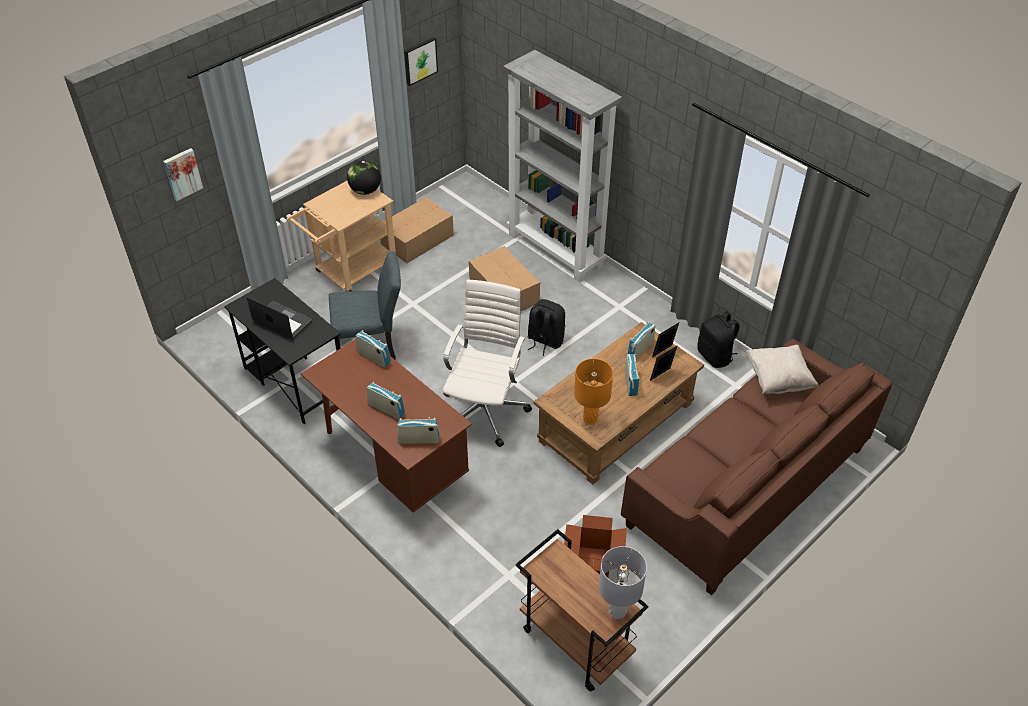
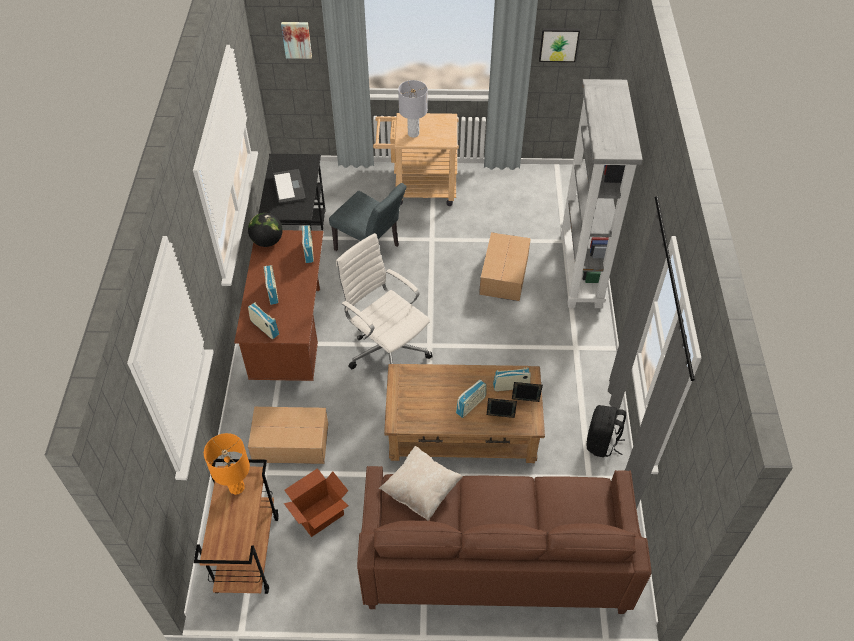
camera: 45 degrees right, 5 degrees up
globe [347,161,381,195] -> globe moved to [248,213,283,247]
cardboard box [380,197,454,263] -> cardboard box moved to [248,407,328,464]
white office chair [443,280,532,447] -> white office chair turned 105 degrees counterclockwise [336,233,433,369]
black backpack [527,299,565,356] -> none
orange table lamp [574,359,613,425] -> orange table lamp moved to [204,433,250,495]
grey table lamp [599,546,647,619] -> grey table lamp moved to [398,80,428,138]
beige pillow [746,345,819,394] -> beige pillow moved to [379,446,463,521]

